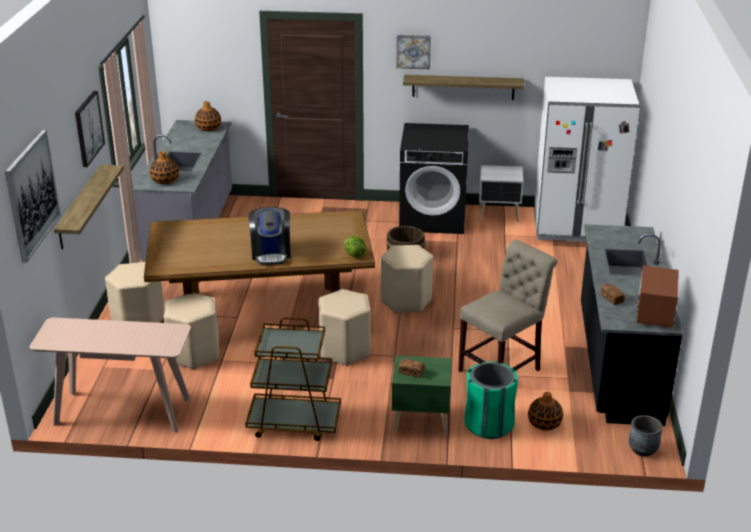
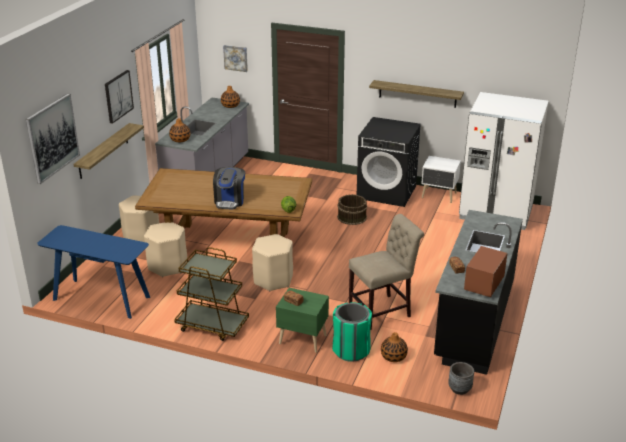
camera: 15 degrees right, 0 degrees up
beige console table [29,318,191,433] -> blue console table [37,225,150,319]
beige stool [380,245,433,313] -> none
picture [397,34,431,69] -> picture moved to [223,45,248,72]

